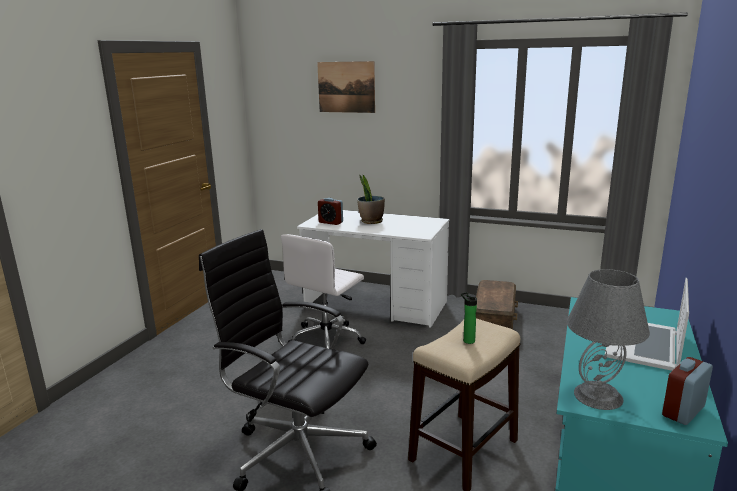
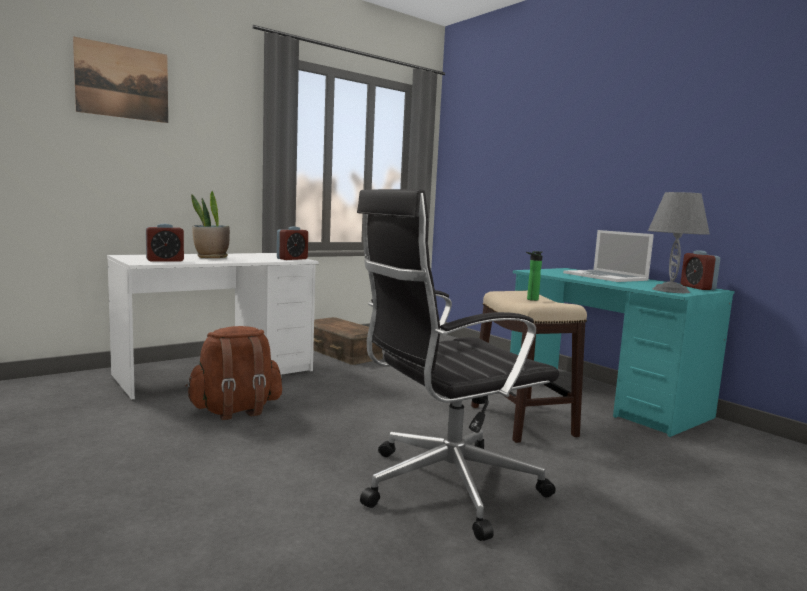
camera: 60 degrees left, 10 degrees down
white office chair [281,234,366,349] -> brown backpack [185,326,282,420]
none -> alarm clock [277,226,308,260]

